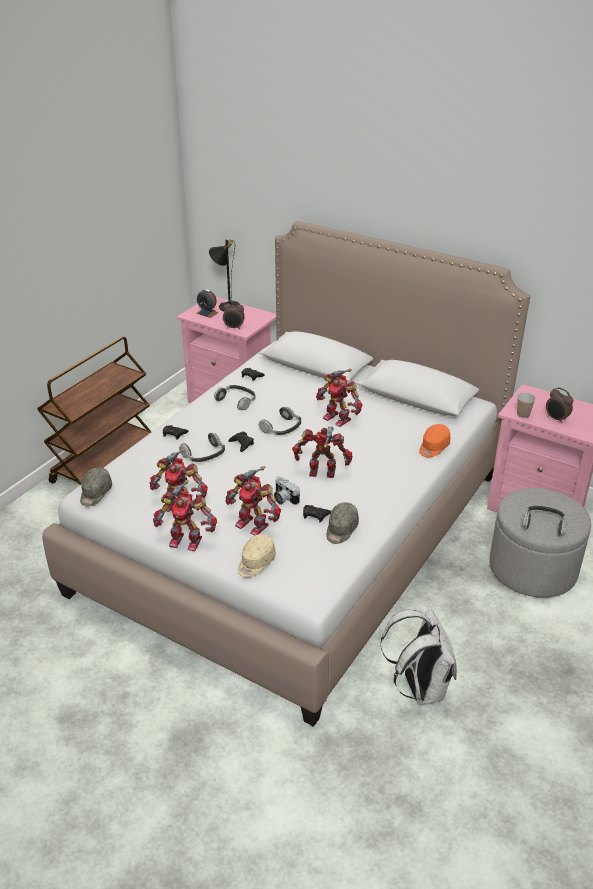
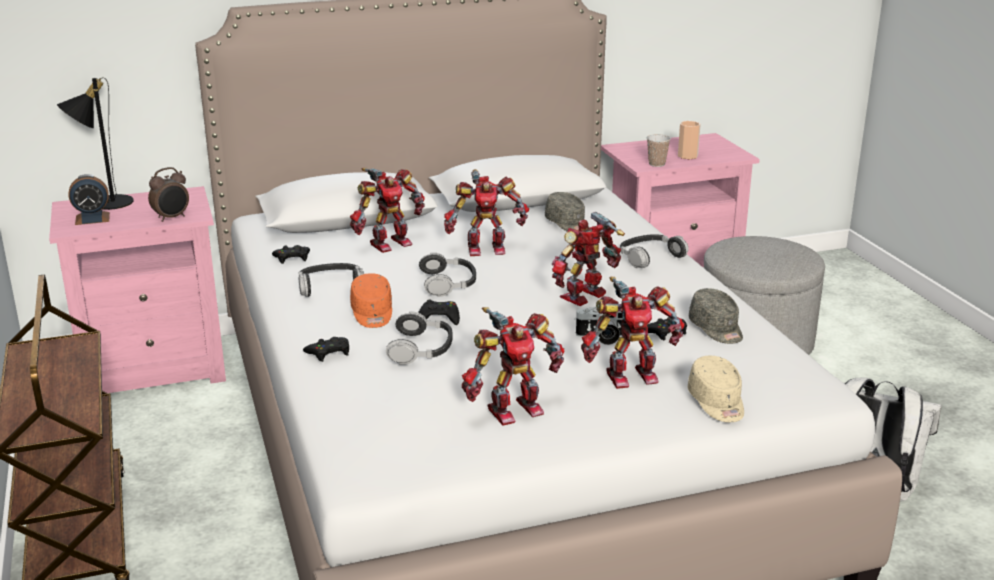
camera: 50 degrees left, 10 degrees down
grey cap [80,467,112,506] -> grey cap moved to [545,192,589,231]
toy robot [153,480,217,551] -> toy robot moved to [350,167,425,253]
orange cap [419,424,450,457] -> orange cap moved to [350,273,392,328]
headphones [522,506,567,536] -> headphones moved to [620,234,689,268]
alarm clock [546,387,573,423] -> cup [678,121,701,159]

